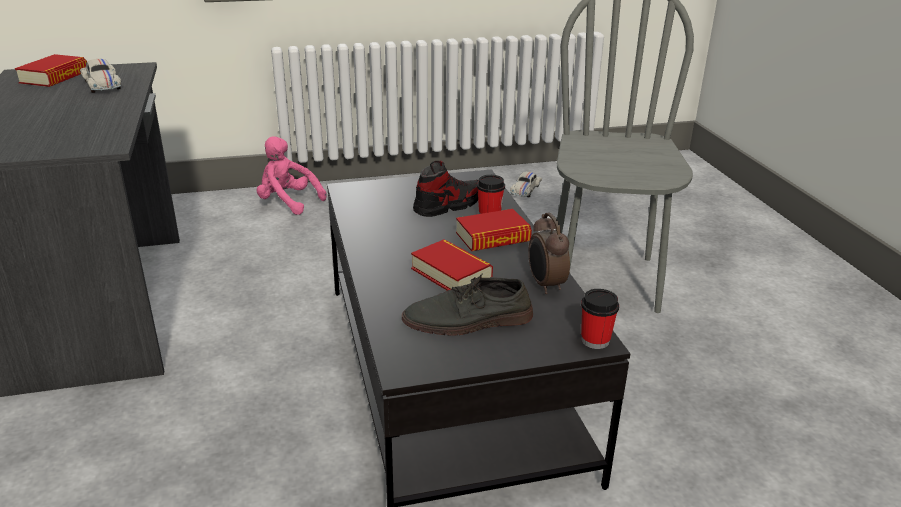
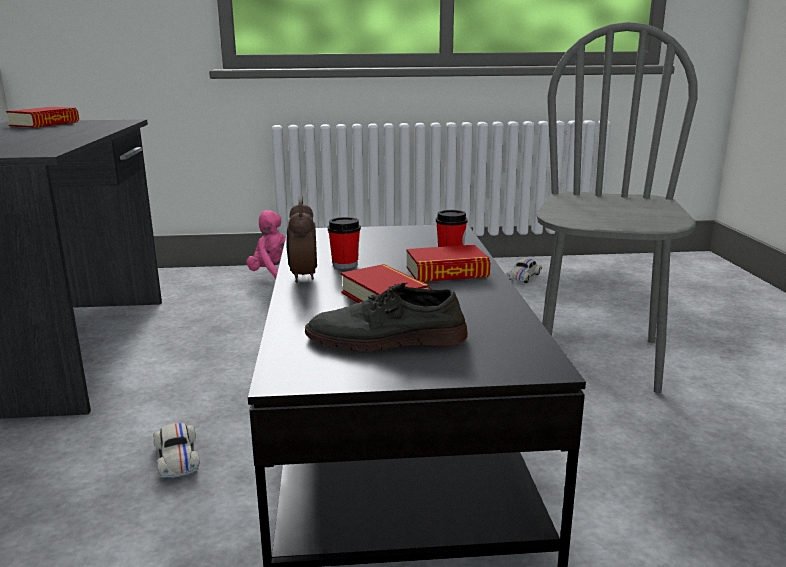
camera: 10 degrees right, 10 degrees down
white toy car [80,59,121,93] -> white toy car moved to [153,423,200,478]
shoe [413,161,479,217] -> none
alarm clock [528,213,570,294] -> alarm clock moved to [287,196,317,282]
cup [581,289,619,349] -> cup moved to [328,217,361,269]

